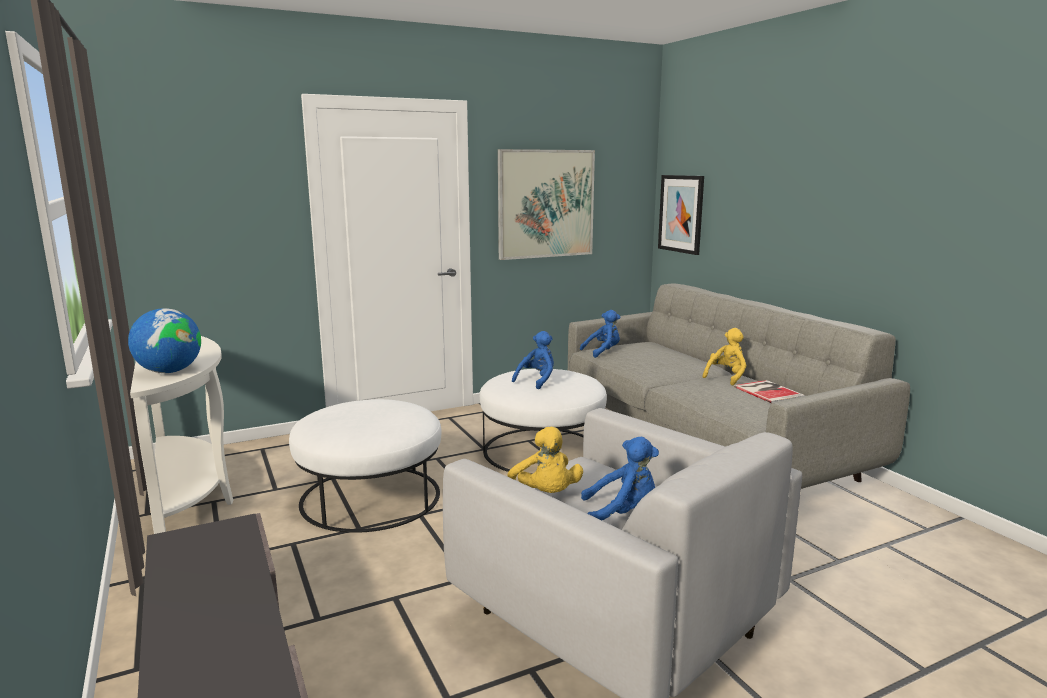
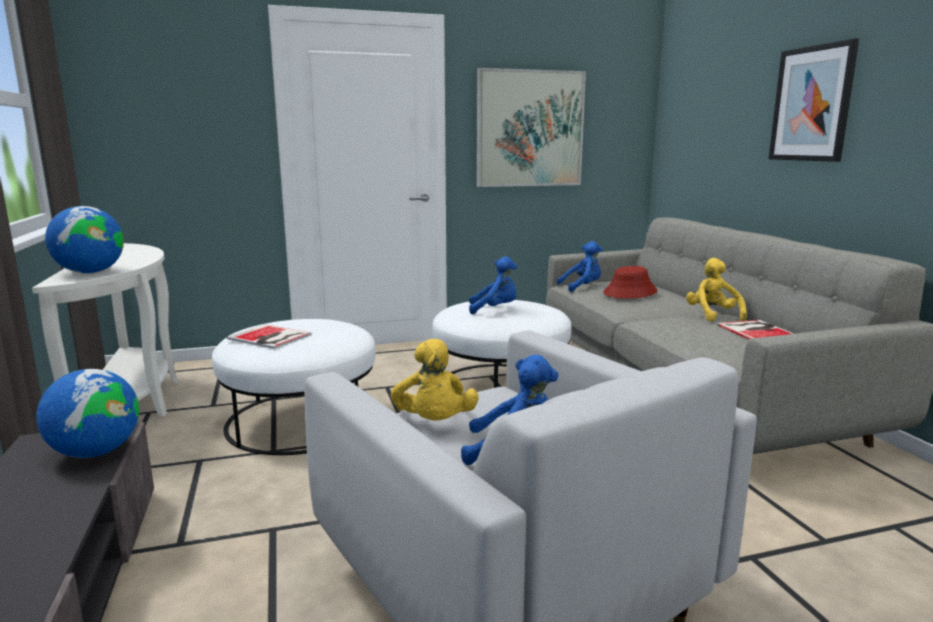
camera: 10 degrees right, 0 degrees up
blue plush toy [512,331,554,389] -> blue plush toy turned 45 degrees clockwise [469,256,517,314]
picture [658,175,704,255] -> picture moved to [769,38,859,162]
yellow plush toy [702,328,747,385] -> yellow plush toy turned 60 degrees counterclockwise [686,258,747,322]
none -> globe [36,369,139,458]
none -> book [227,324,312,349]
none -> red hat [603,266,657,299]

